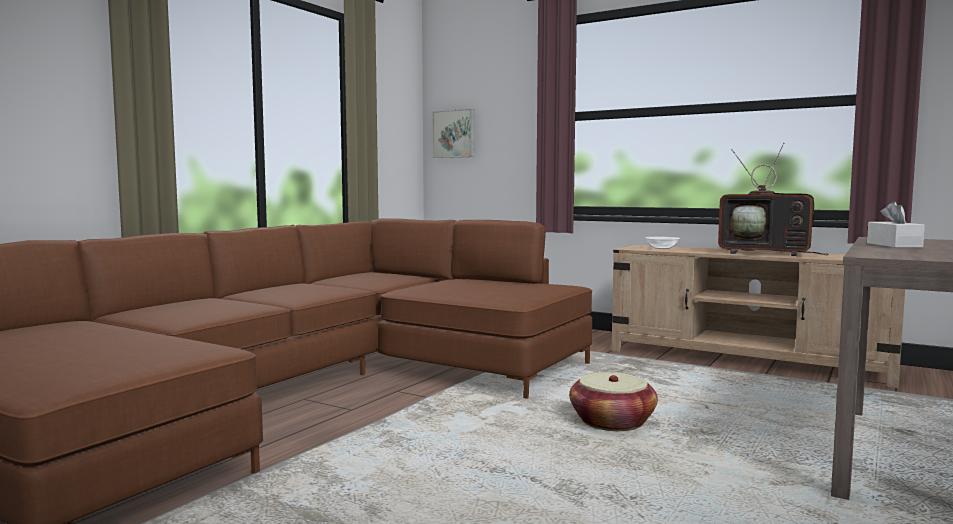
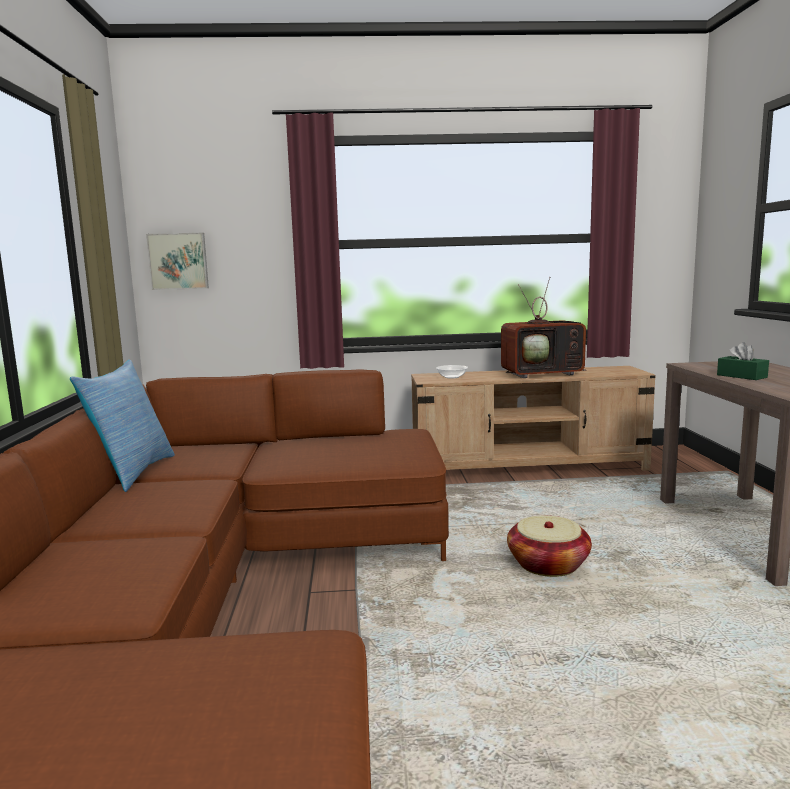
camera: 35 degrees left, 5 degrees up
white tissue box [867,201,925,248] -> green tissue box [717,342,769,380]
none -> pillow [70,359,175,492]

